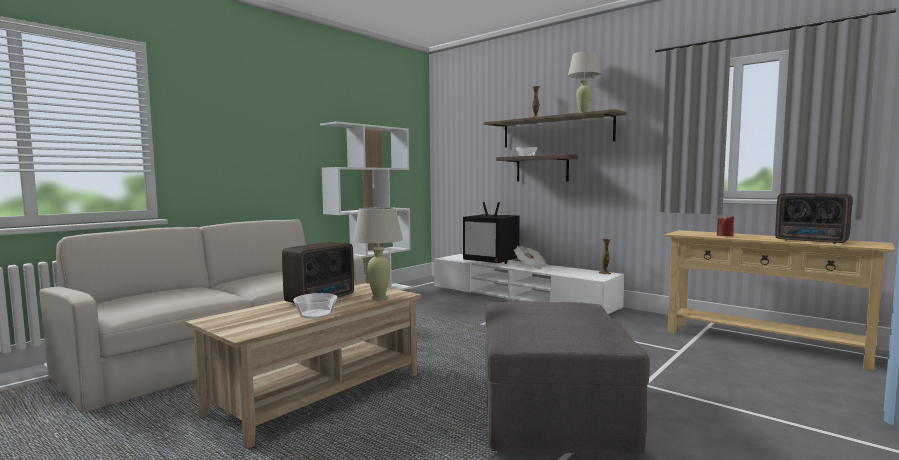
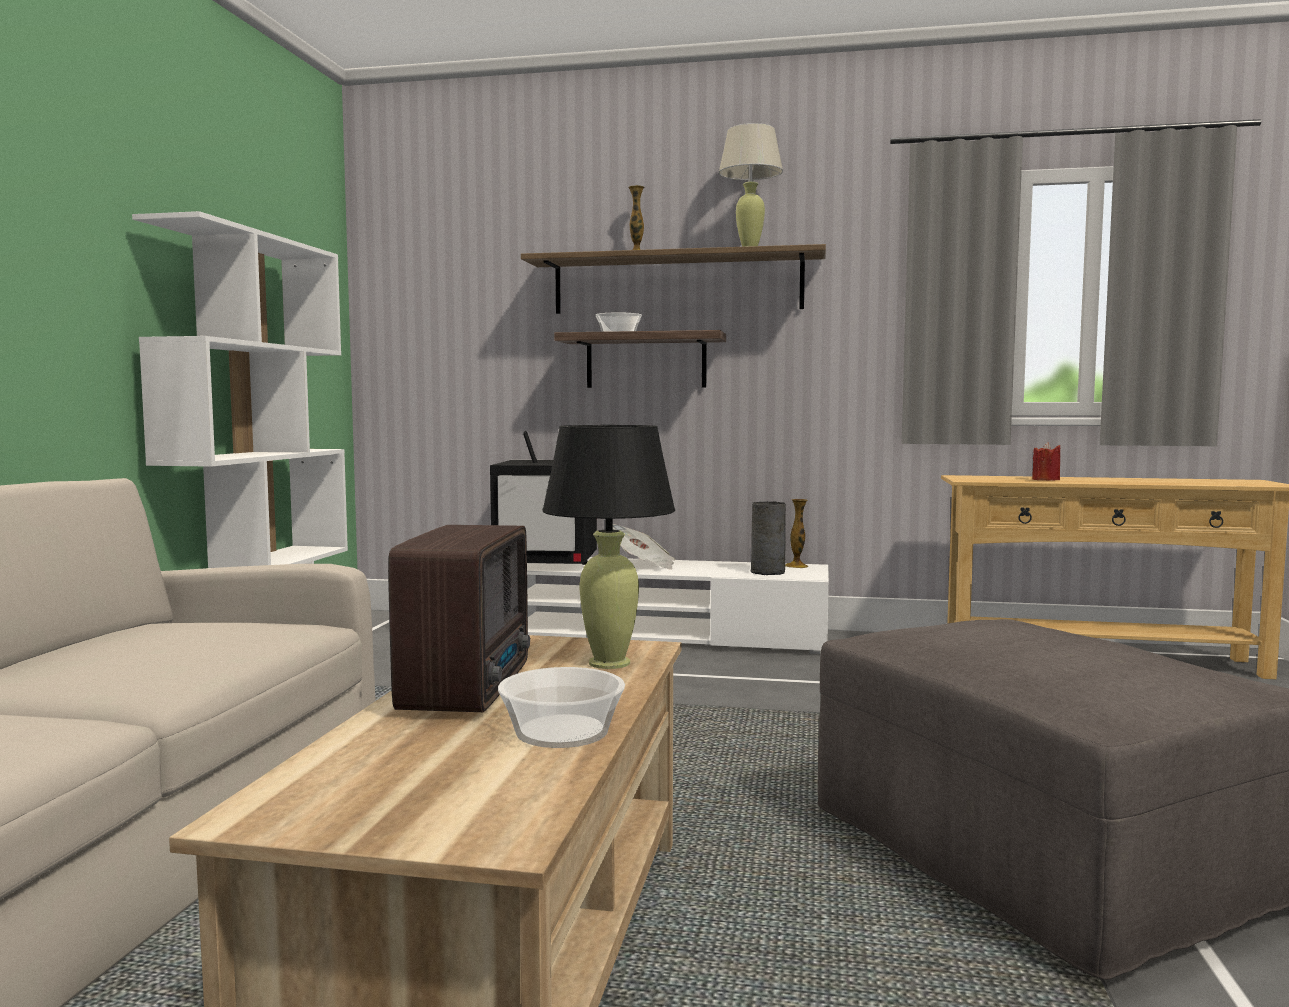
camera: 30 degrees left, 0 degrees up
beige table lamp [353,207,403,300] -> black table lamp [542,425,675,669]
radio [775,193,852,244] -> none
none -> grey vase [751,502,786,575]

